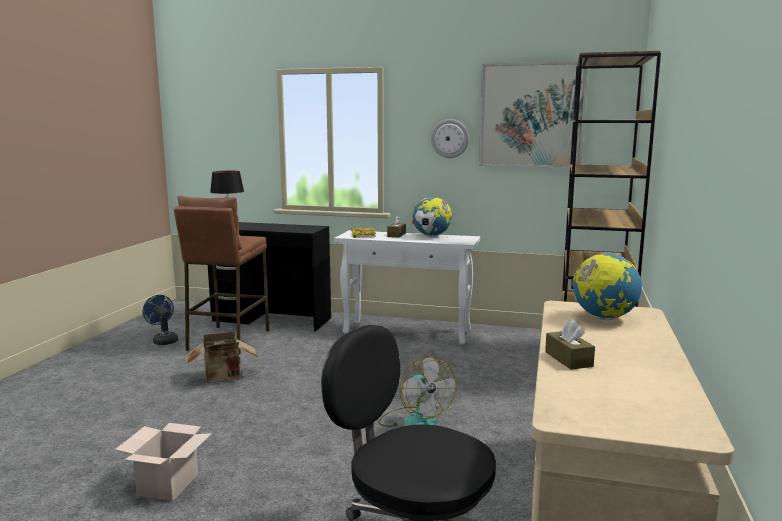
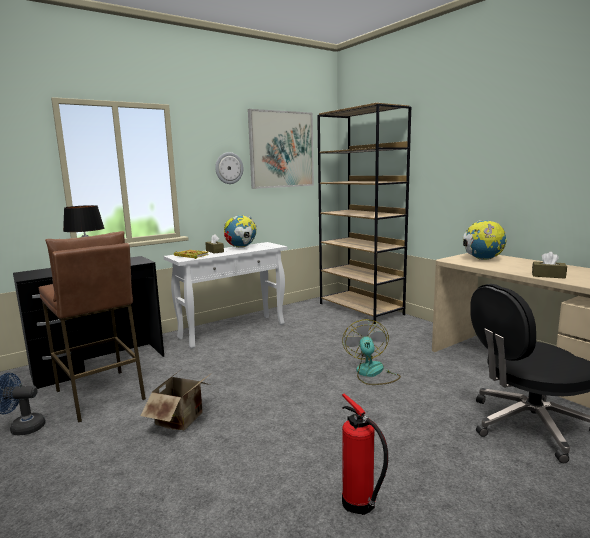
camera: 50 degrees left, 0 degrees up
cardboard box [115,423,212,501] -> fire extinguisher [342,394,388,515]
fan [378,355,456,427] -> fan turned 105 degrees counterclockwise [342,319,401,385]

